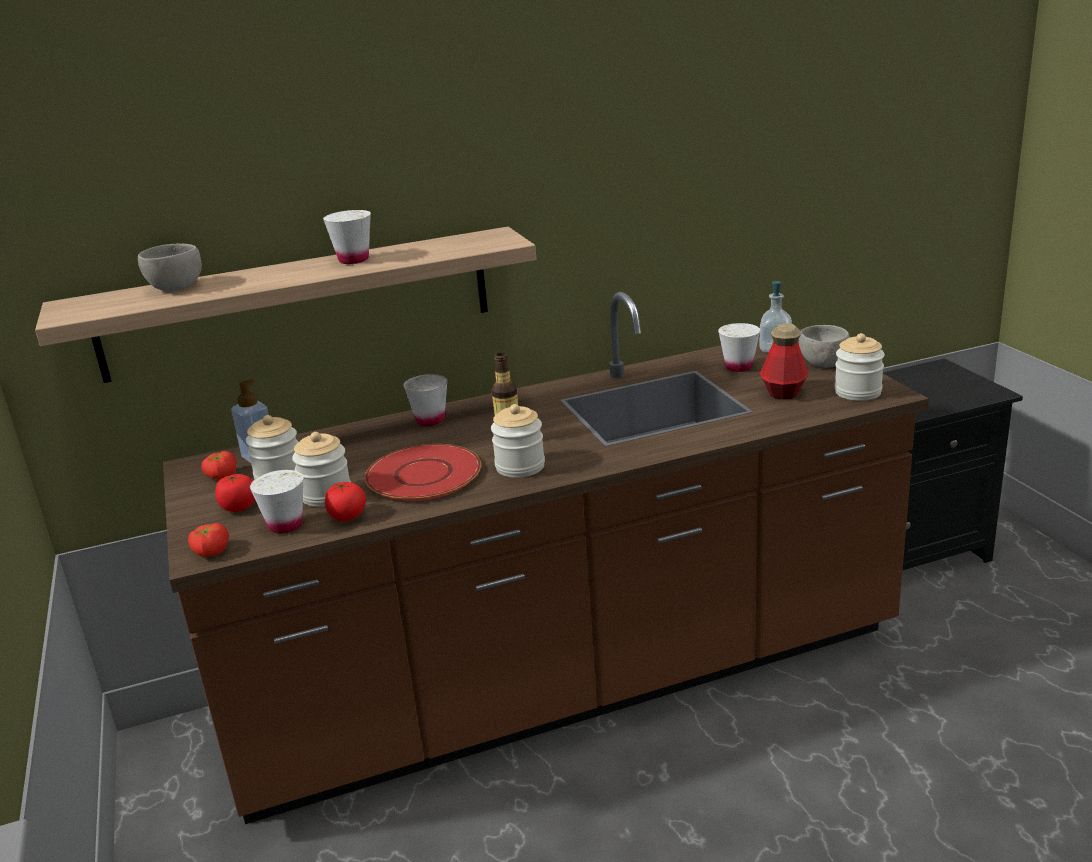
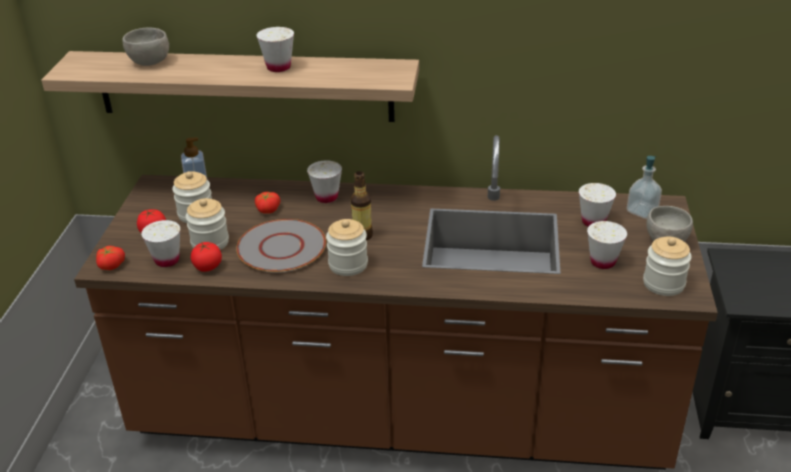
camera: 25 degrees right, 10 degrees up
tomato [201,451,236,480] -> tomato moved to [255,192,280,214]
red plate [365,444,481,501] -> grey plate [236,219,326,273]
bottle [760,323,808,400] -> white cup [587,221,627,269]

